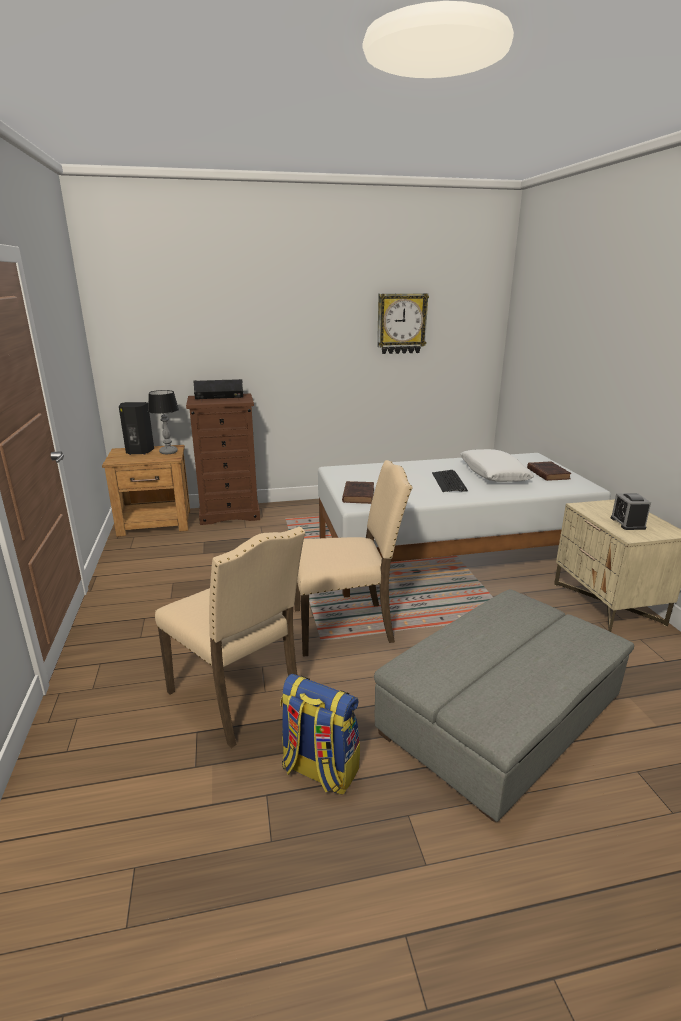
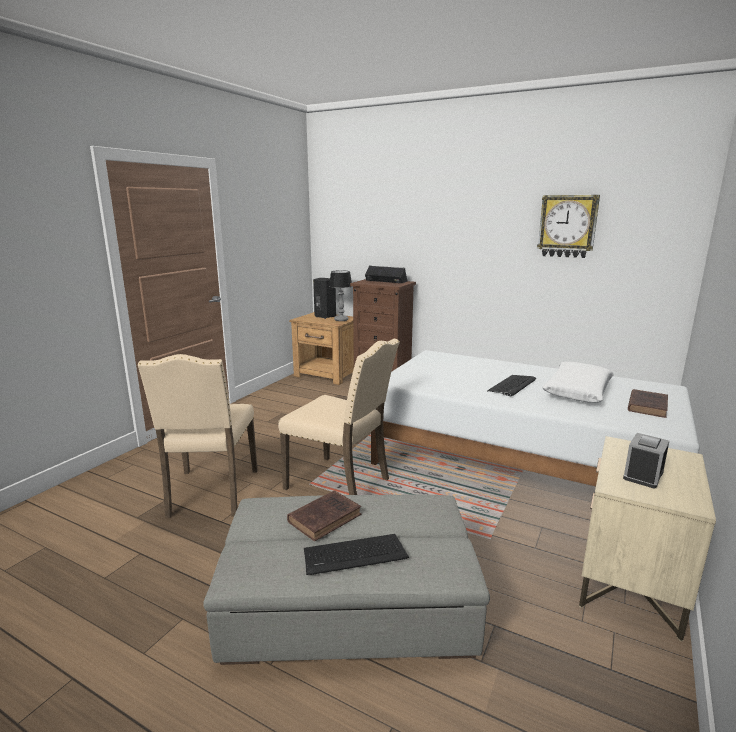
camera: 40 degrees right, 5 degrees down
backpack [280,674,360,795] -> none
brown book [342,481,374,504] -> brown book moved to [287,490,361,541]
none -> keyboard [304,534,409,575]

